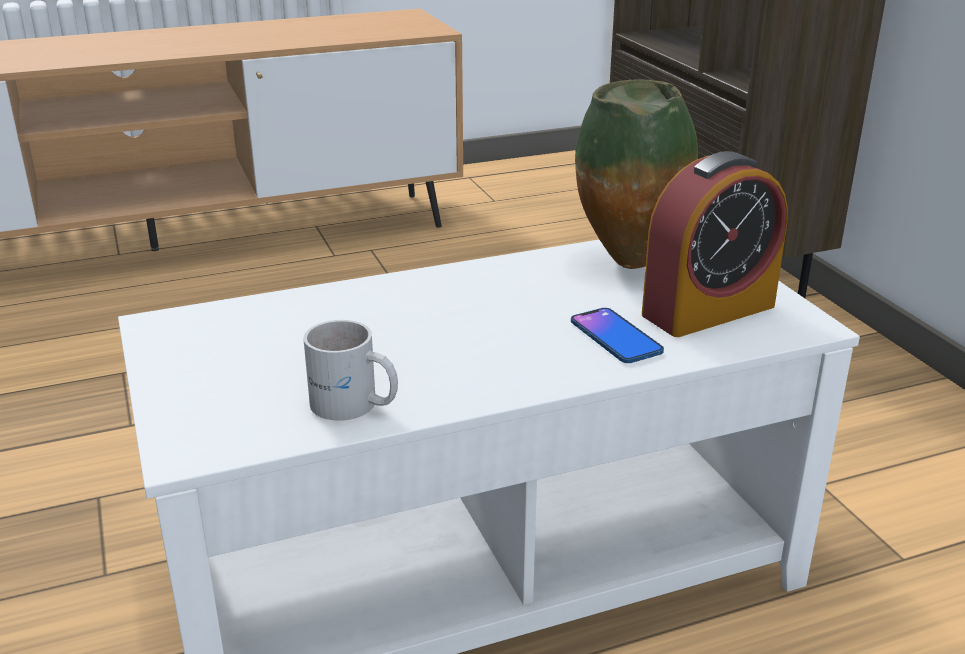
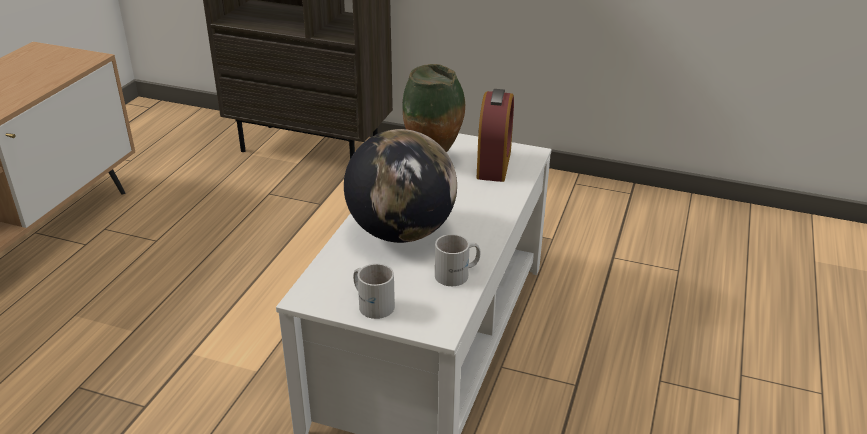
camera: 50 degrees left, 5 degrees up
phone [571,308,664,363] -> none
none -> globe [344,129,457,243]
none -> white mug [353,264,395,319]

